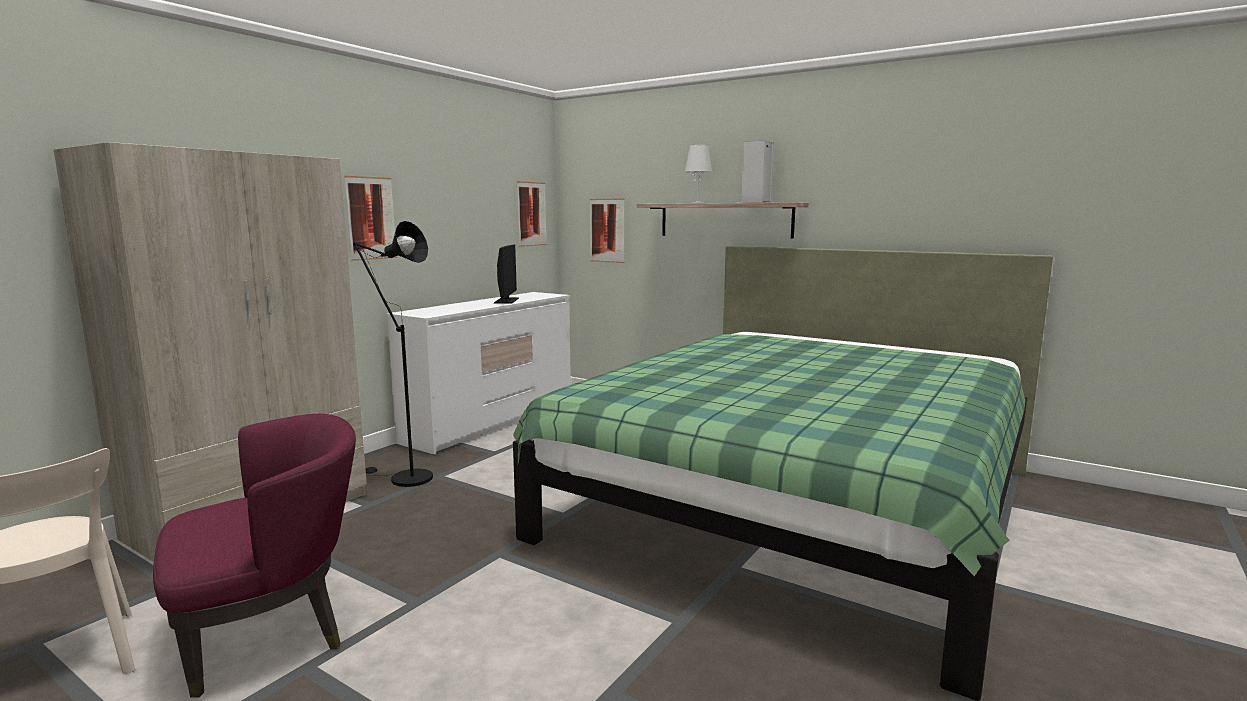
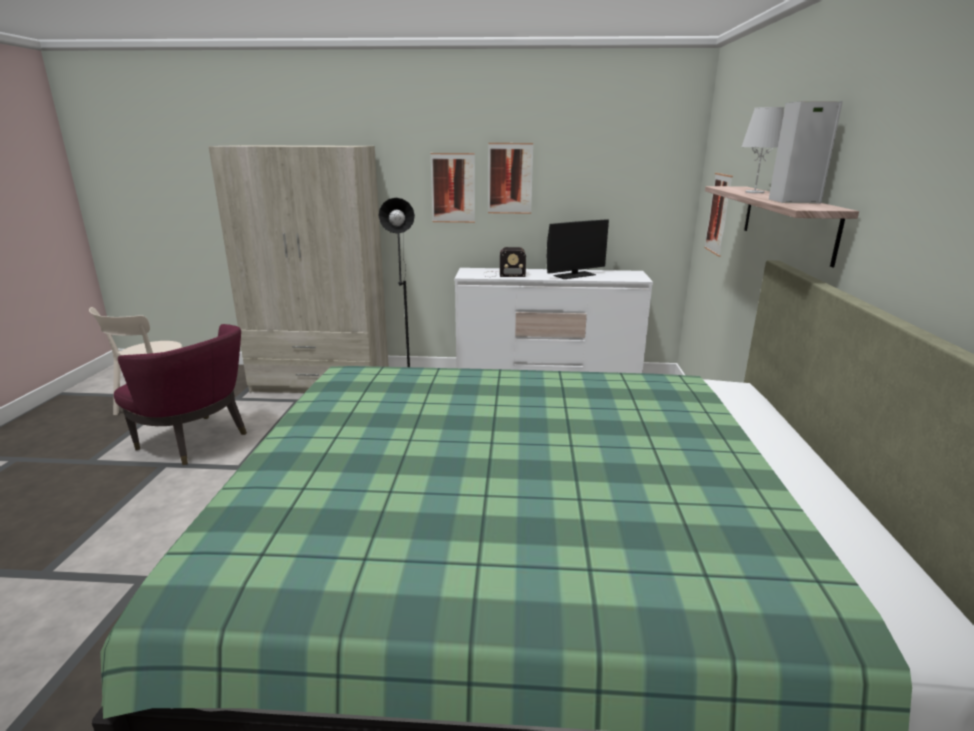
camera: 60 degrees right, 10 degrees up
picture [517,181,547,247] -> picture moved to [488,143,533,214]
none -> radio [483,247,526,277]

